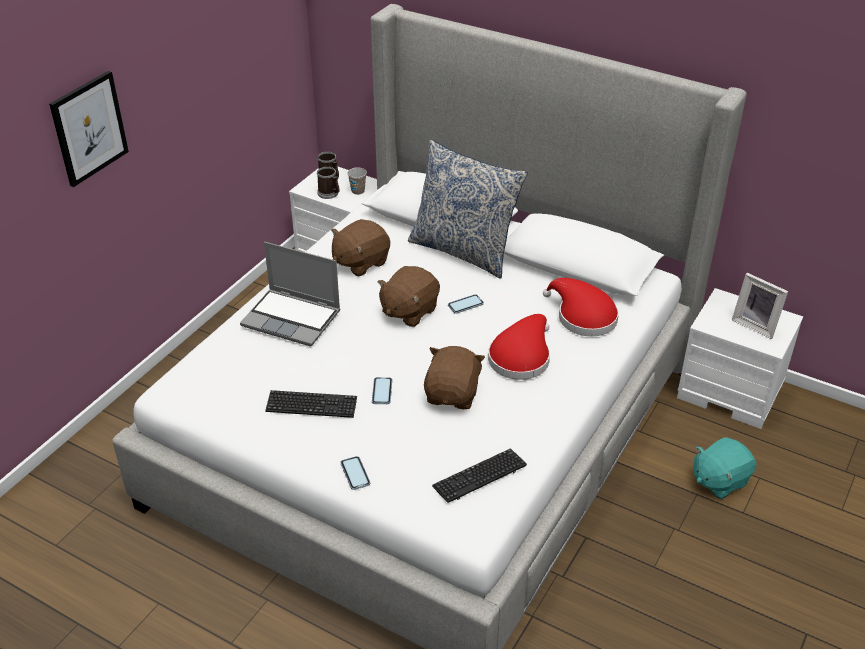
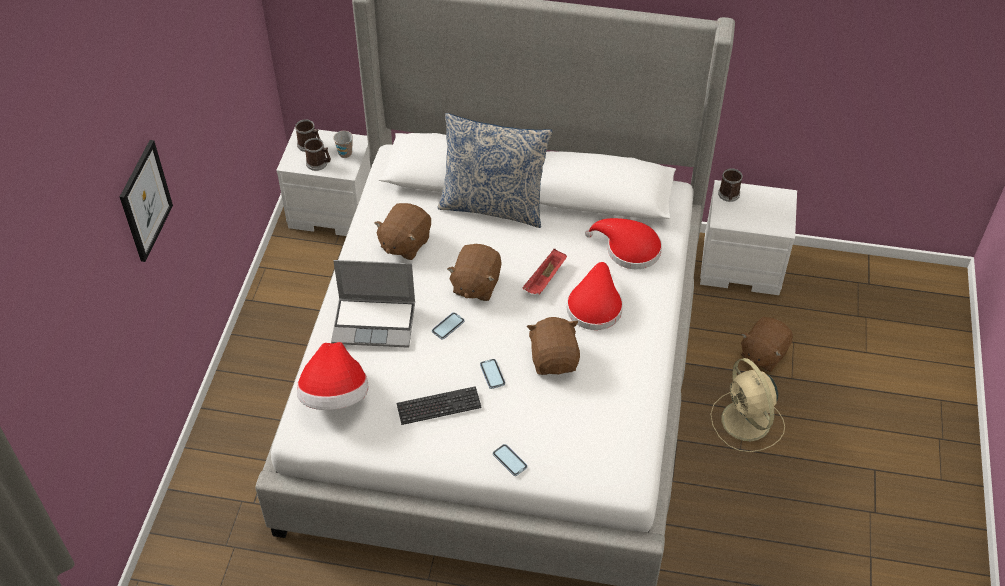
camera: 20 degrees left, 10 degrees up
keyboard [432,448,527,503] -> none
phone [448,294,484,314] -> phone moved to [432,312,464,340]
turquoise plush toy [694,437,757,499] -> brown plush toy [741,317,793,372]
picture frame [732,273,788,339] -> none
none -> hat [297,342,369,410]
none -> red tray [523,249,567,295]
none -> beige fan [710,358,785,452]
none -> mug [718,168,743,202]

